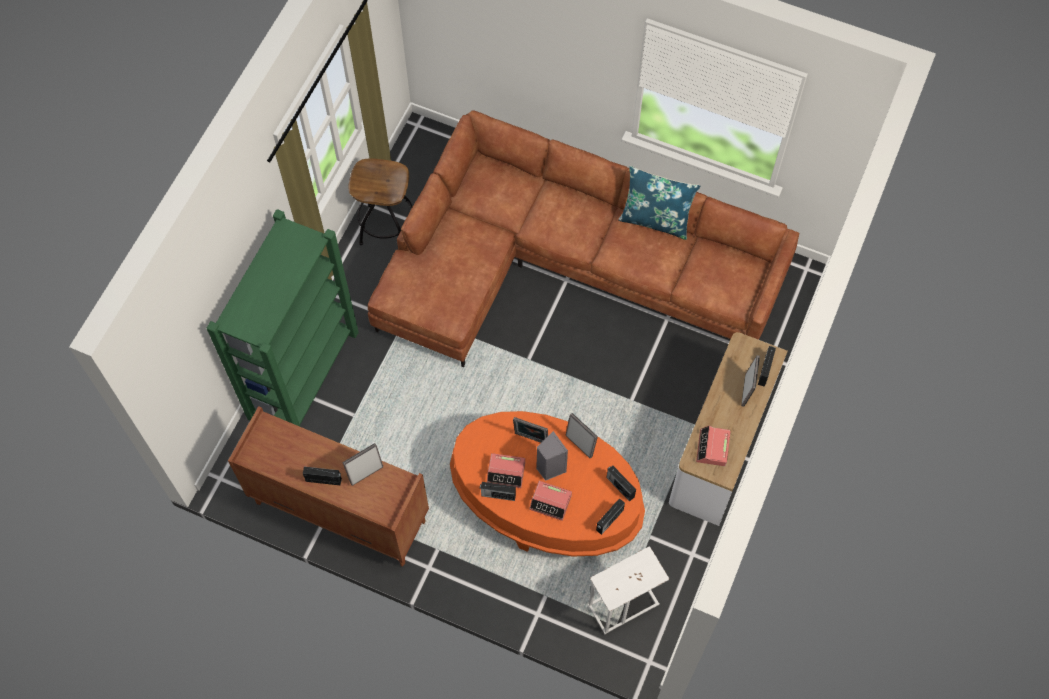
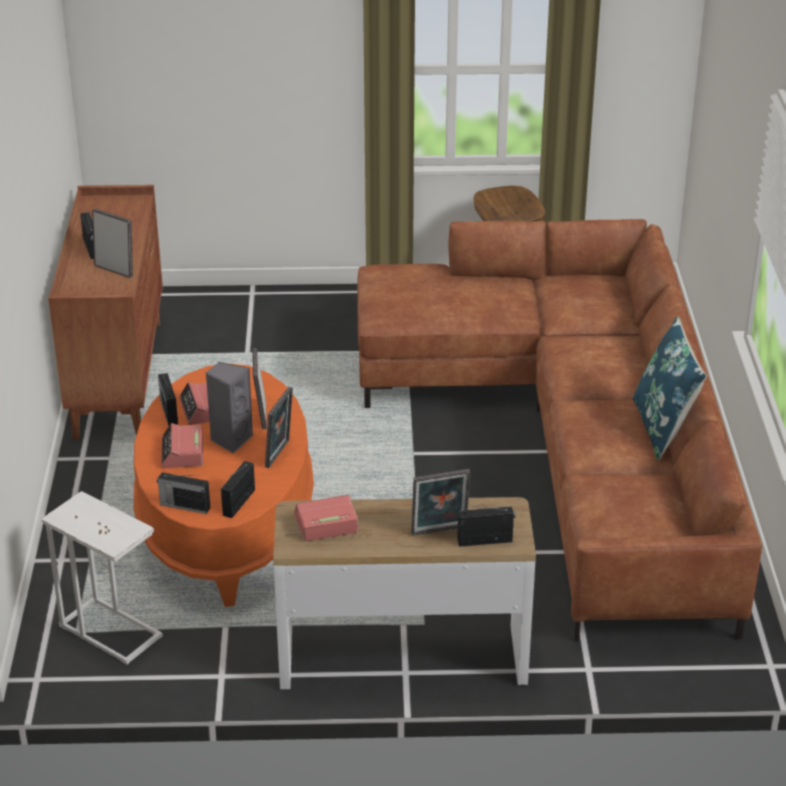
camera: 65 degrees right, 30 degrees down
green bookcase [207,209,359,426] -> none

